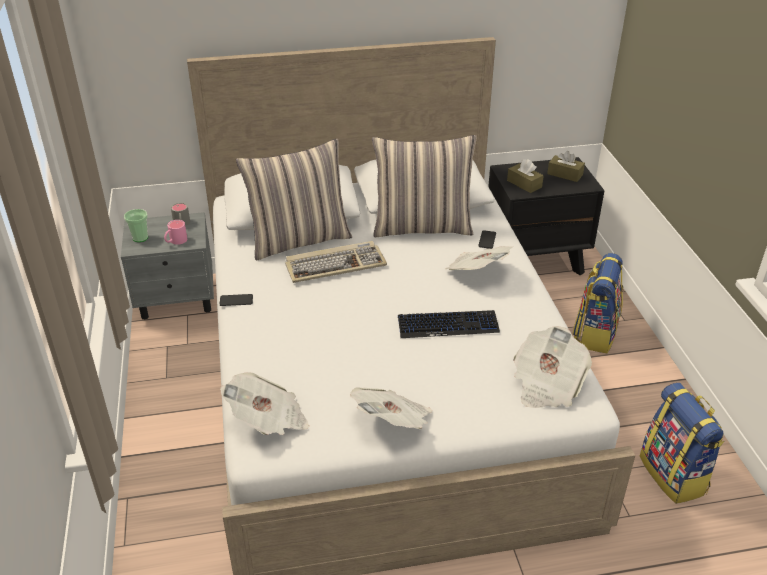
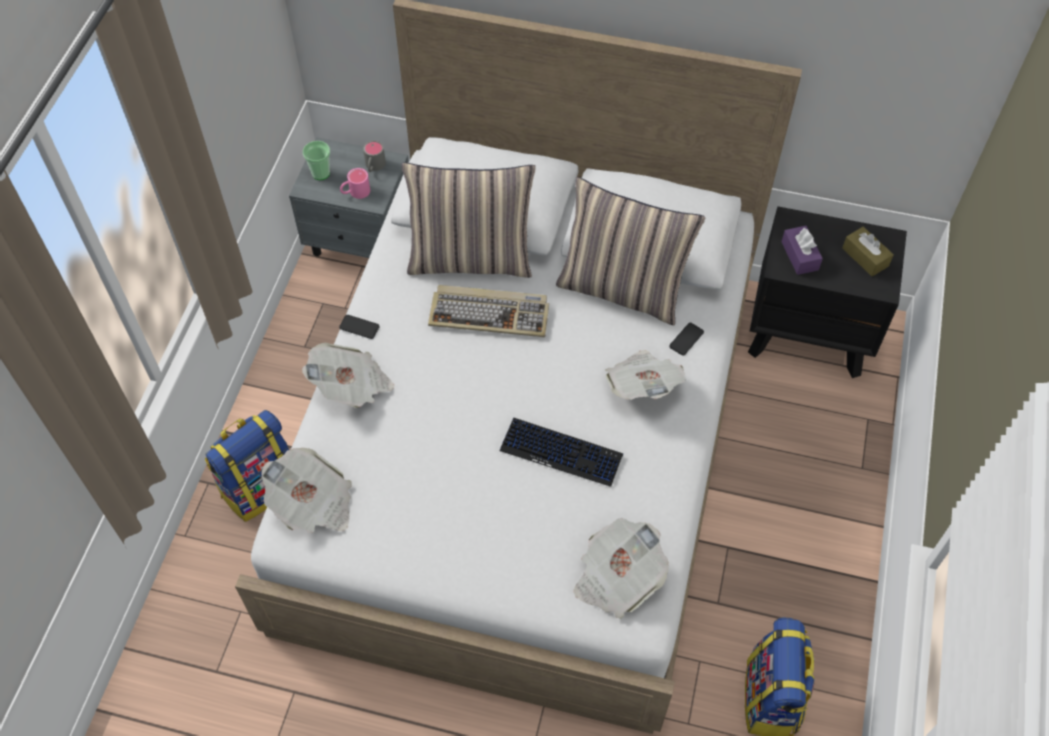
camera: 25 degrees right, 20 degrees up
newspaper [350,387,432,429] -> newspaper moved to [302,342,394,408]
brown tissue box [507,159,544,193] -> purple tissue box [781,226,823,275]
backpack [572,253,623,353] -> backpack moved to [205,410,289,522]

